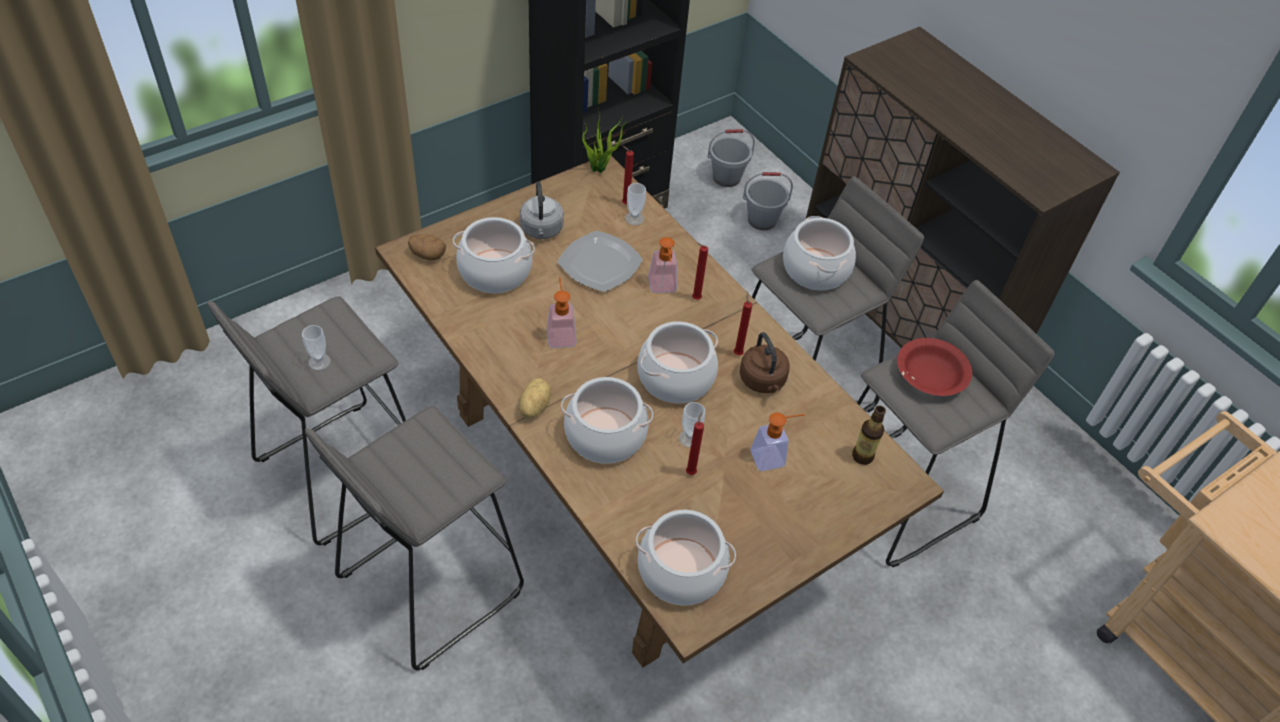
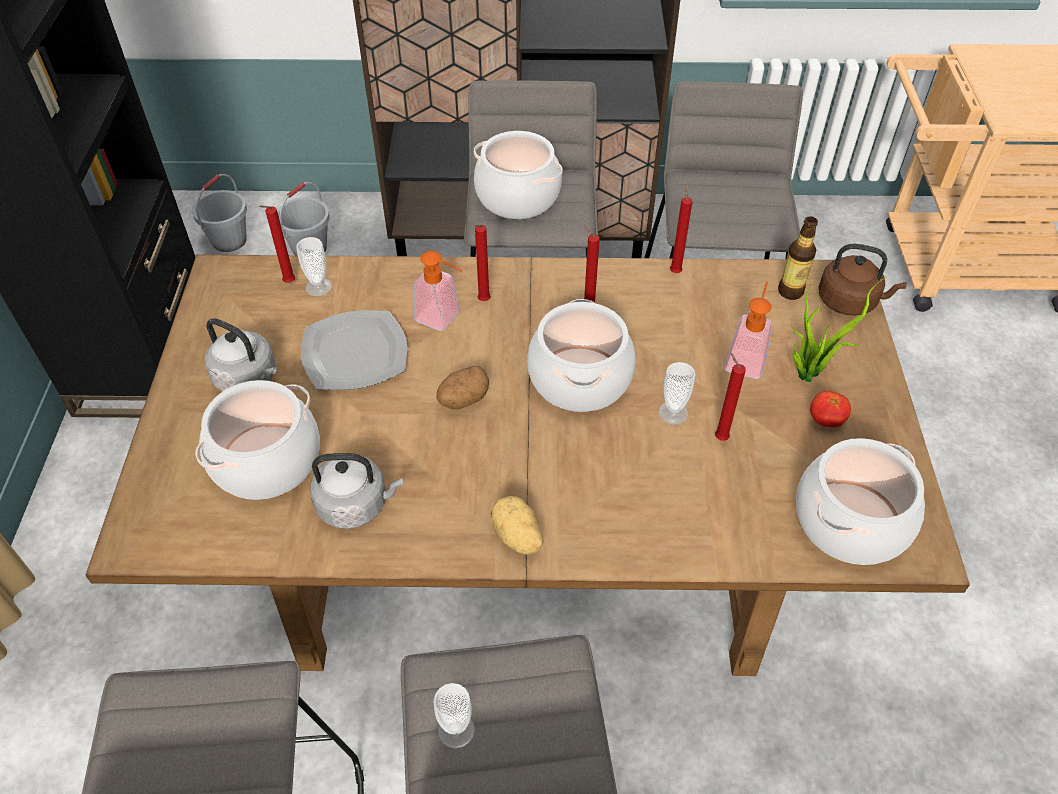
camera: 50 degrees left, 0 degrees up
cup [302,325,331,370] -> cup moved to [433,683,475,749]
potato [408,234,446,260] -> potato moved to [436,366,489,409]
soap dispenser [547,277,577,348] -> none
cooking pot [561,377,653,464] -> none
potted plant [582,107,627,173] -> potted plant moved to [791,277,886,382]
brown kettle [740,332,790,393] -> brown kettle moved to [819,244,907,316]
red bowl [897,338,972,396] -> none
none -> grey kettle [310,453,403,529]
none -> red candle [670,184,693,273]
none -> tomato [810,391,851,427]

